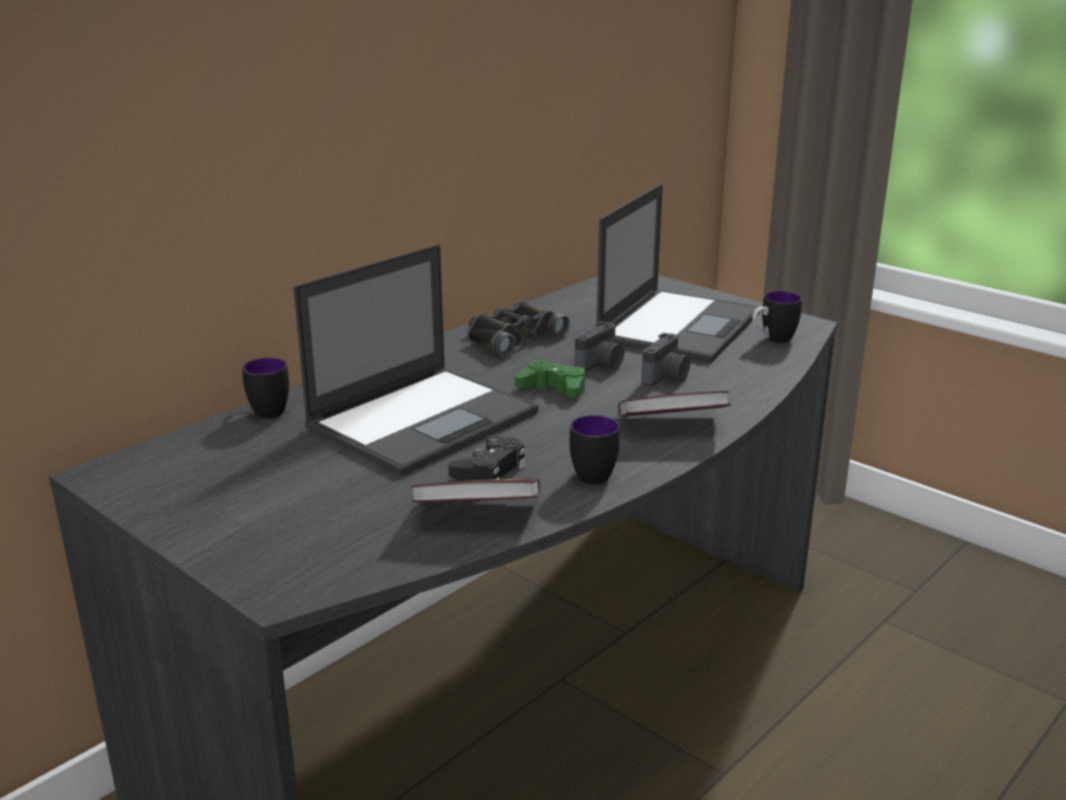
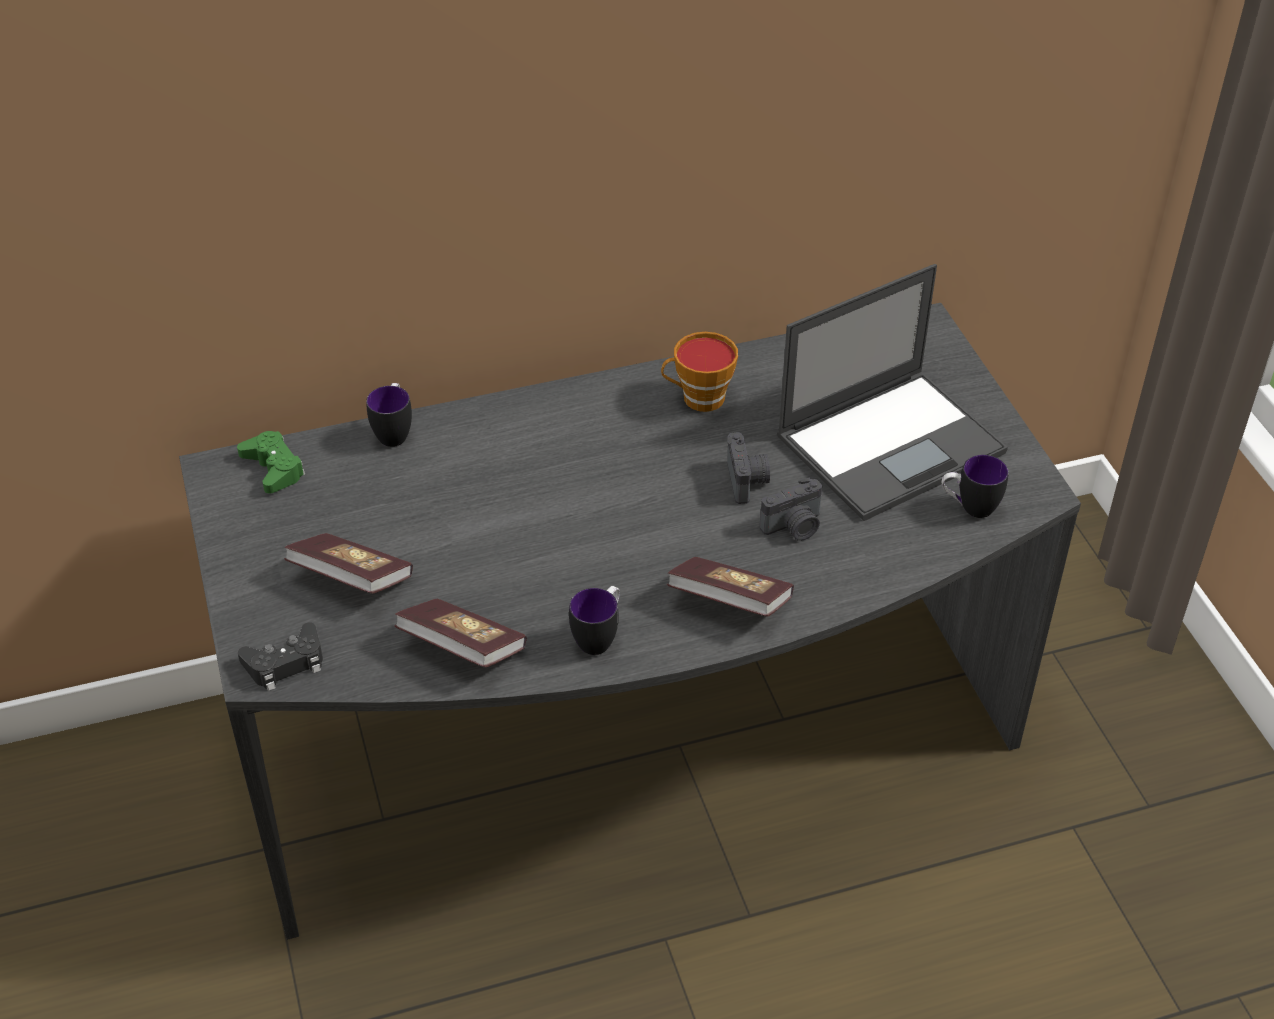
camera: 30 degrees right, 20 degrees up
laptop [293,244,539,476] -> none
black game controller [448,435,526,481] -> black game controller moved to [238,622,323,691]
black binoculars [467,301,570,357] -> cup [661,332,738,412]
green game controller [515,360,585,398] -> green game controller moved to [237,431,305,494]
camera [574,321,624,372] -> camera turned 75 degrees counterclockwise [727,432,770,504]
none -> book [284,533,413,594]

